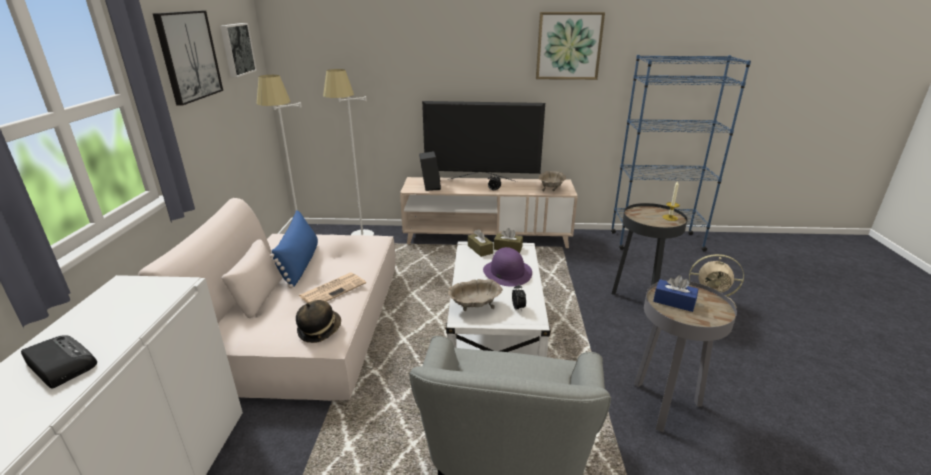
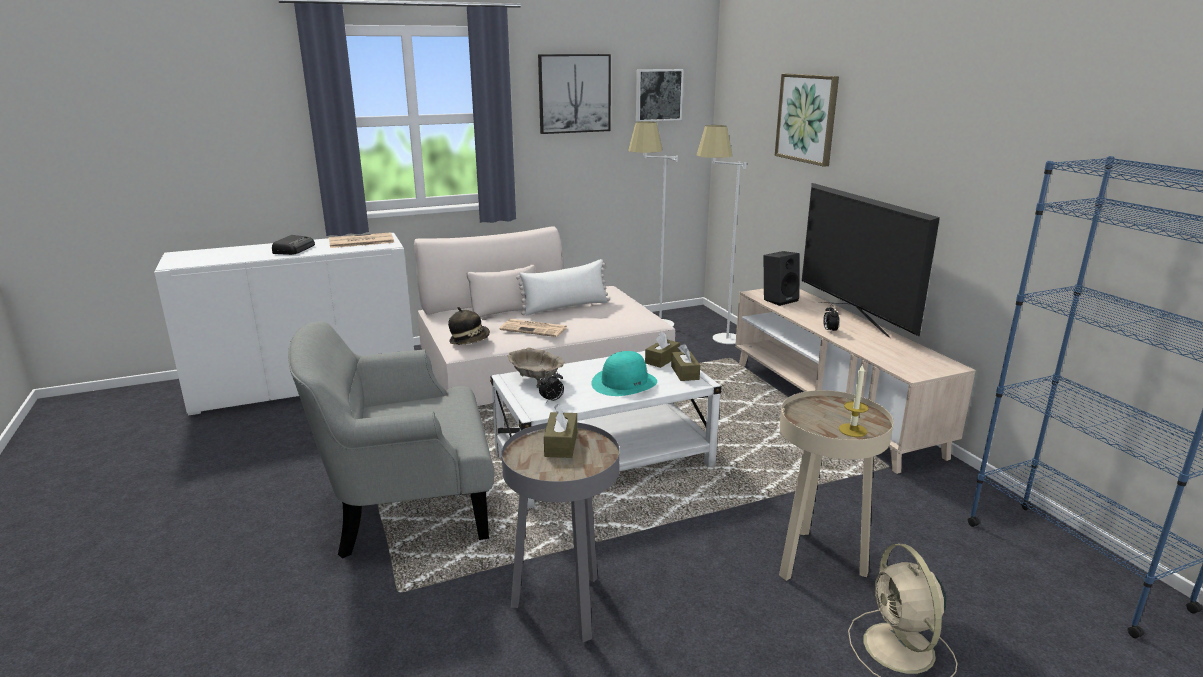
camera: 65 degrees right, 5 degrees down
blue pillow [270,210,318,288] -> white pillow [516,259,610,315]
purple hat [483,247,532,286] -> turquoise hat [591,351,657,396]
picture [536,12,605,80] -> picture moved to [775,74,839,167]
beige bowl [538,171,566,191] -> none
black side table [612,203,688,295] -> beige side table [779,390,893,581]
blue tissue box [653,275,698,312] -> brown tissue box [544,404,577,458]
none -> newspaper [329,232,394,248]

